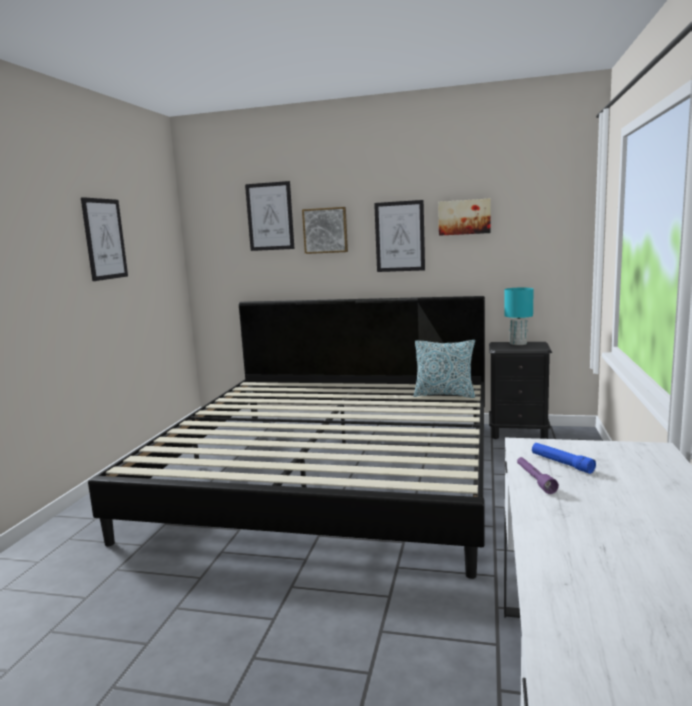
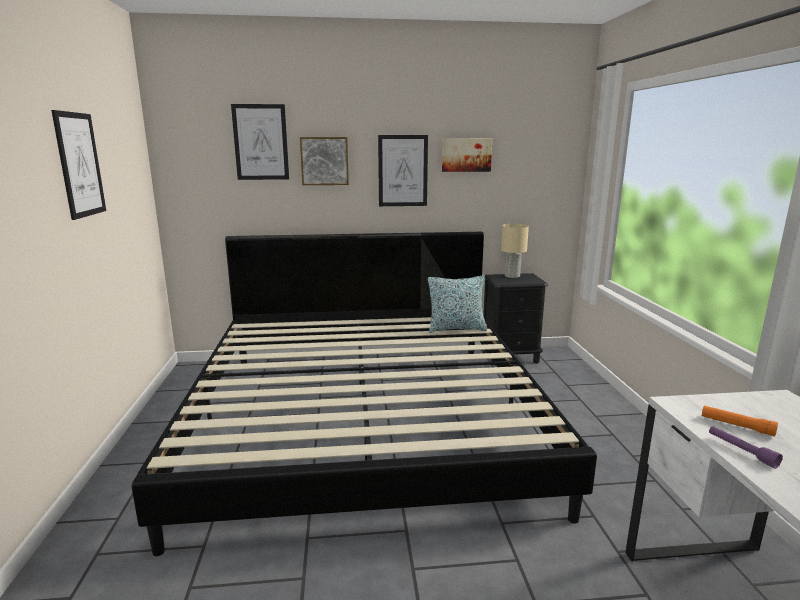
camera: 20 degrees left, 5 degrees up
turquoise table lamp [504,288,534,345] -> beige table lamp [501,224,529,278]
blue flashlight [532,443,596,474] -> orange flashlight [702,406,778,436]

